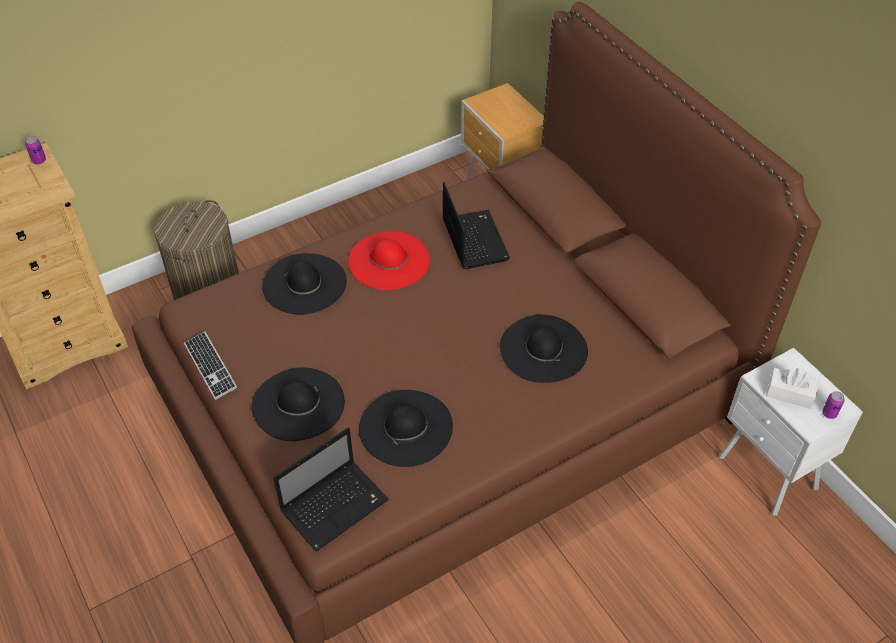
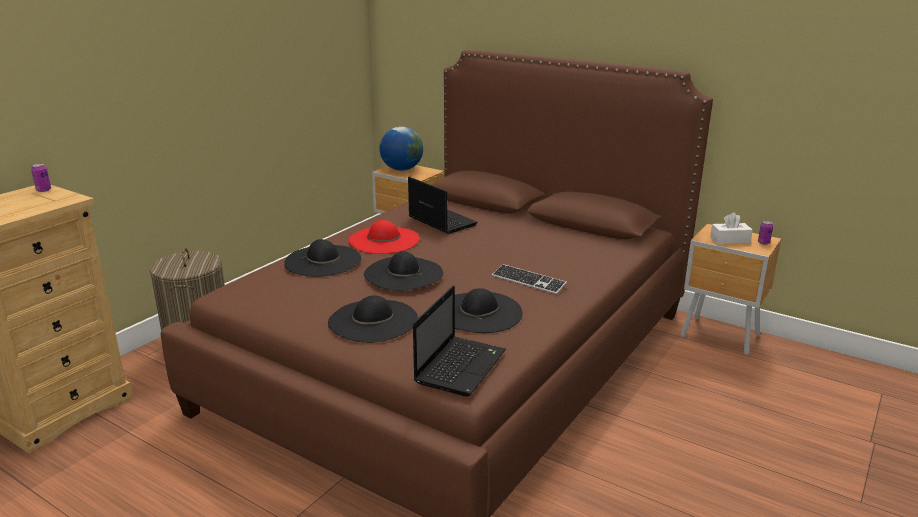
camera: 25 degrees left, 25 degrees down
keyboard [184,331,237,400] -> keyboard moved to [492,264,567,294]
black hat [500,315,588,383] -> black hat moved to [364,251,443,291]
white nightstand [719,348,863,516] -> brown nightstand [681,224,781,355]
none -> globe [380,126,423,171]

